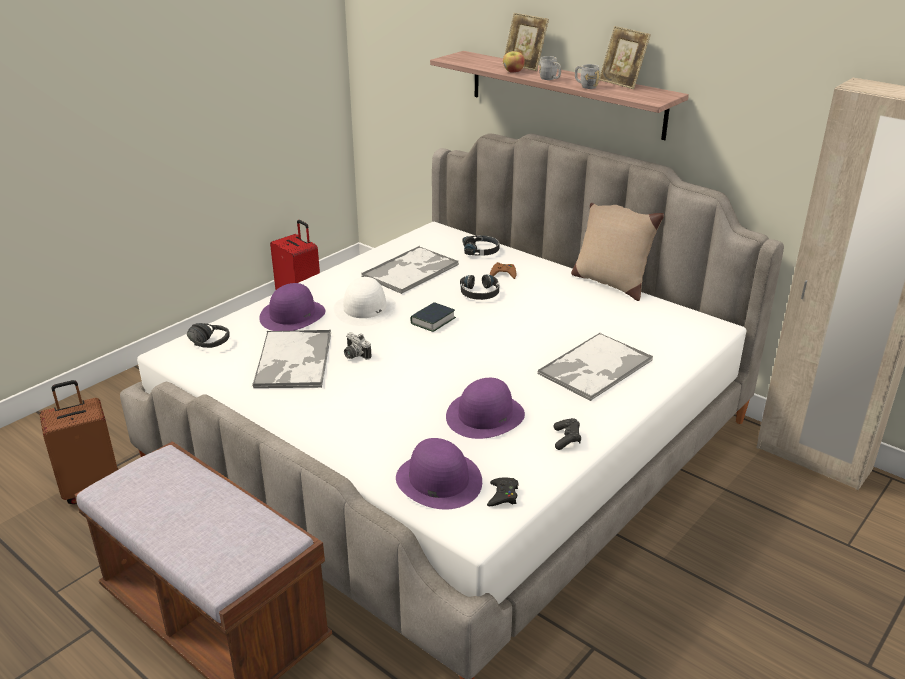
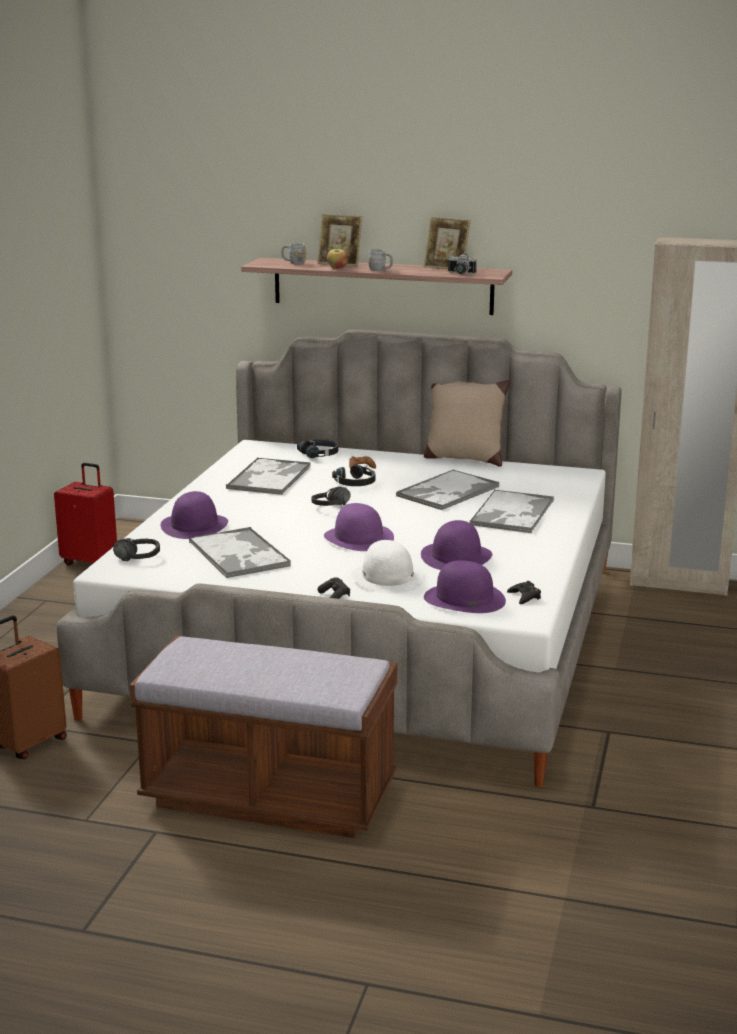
camera: 25 degrees left, 10 degrees down
white hat [334,277,396,326] -> white hat moved to [351,540,425,594]
camera [344,332,371,360] -> camera moved to [448,253,477,274]
book [410,302,456,332] -> black headphones [311,487,351,506]
black game controller [554,418,581,450] -> black game controller moved to [318,577,350,599]
grey mug [575,64,600,89] -> grey mug moved to [281,243,306,265]
none -> purple hat [324,503,394,551]
none -> tray [396,469,499,510]

